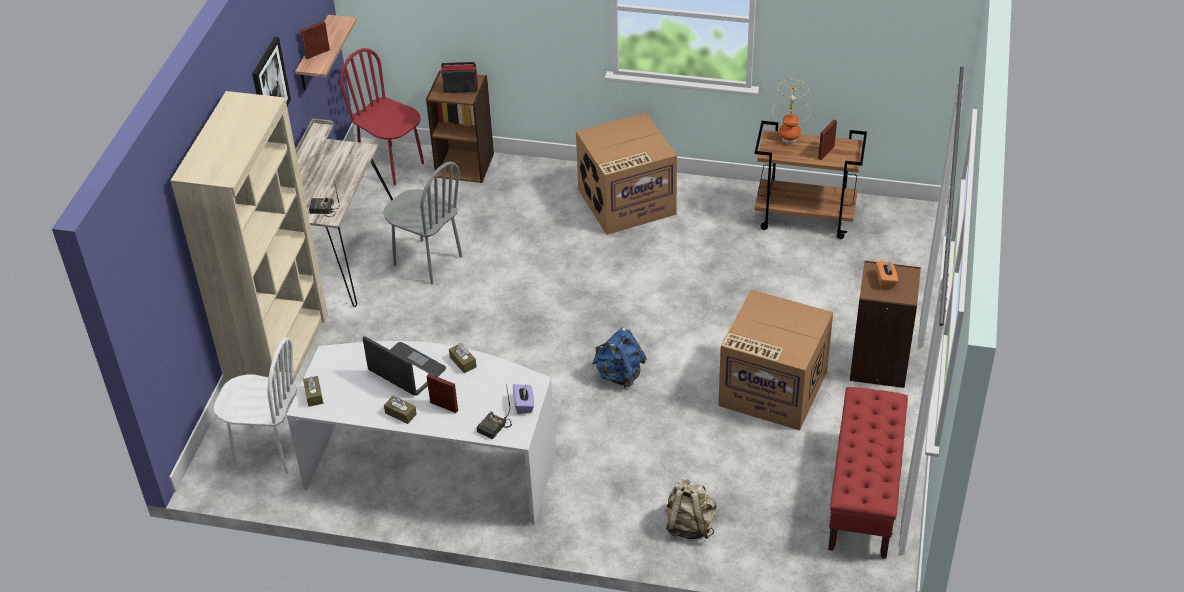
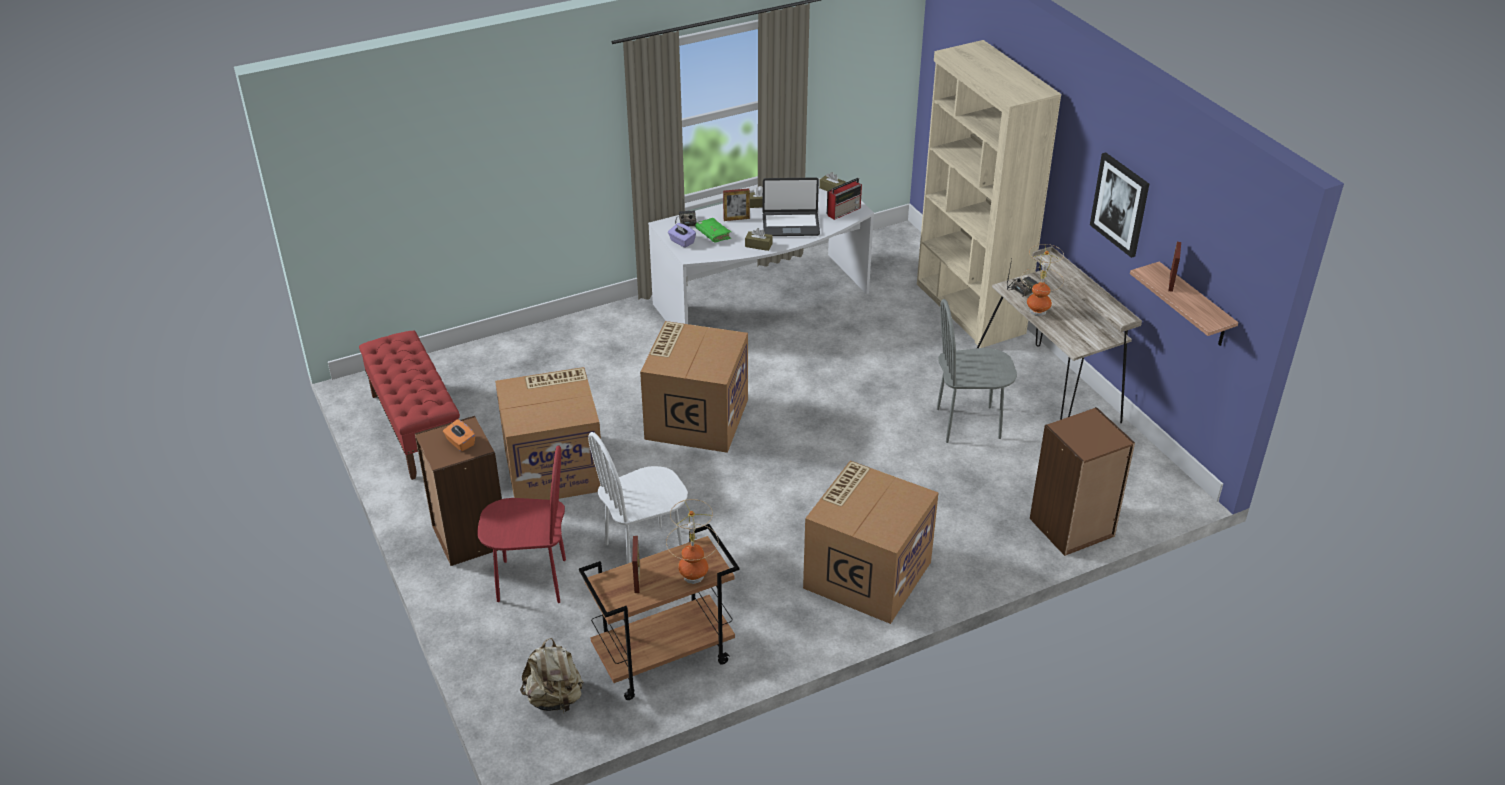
camera: 140 degrees right, 5 degrees down
white chair [214,337,297,474] -> white chair moved to [588,432,688,564]
red chair [340,48,424,186] -> red chair moved to [477,445,566,603]
radio [440,62,478,93] -> radio moved to [827,178,862,220]
blue backpack [592,328,647,388] -> cardboard box [640,321,748,453]
beige backpack [665,479,716,539] -> beige backpack moved to [520,638,584,713]
none -> green book [695,218,731,243]
none -> table lamp [1021,244,1064,316]

